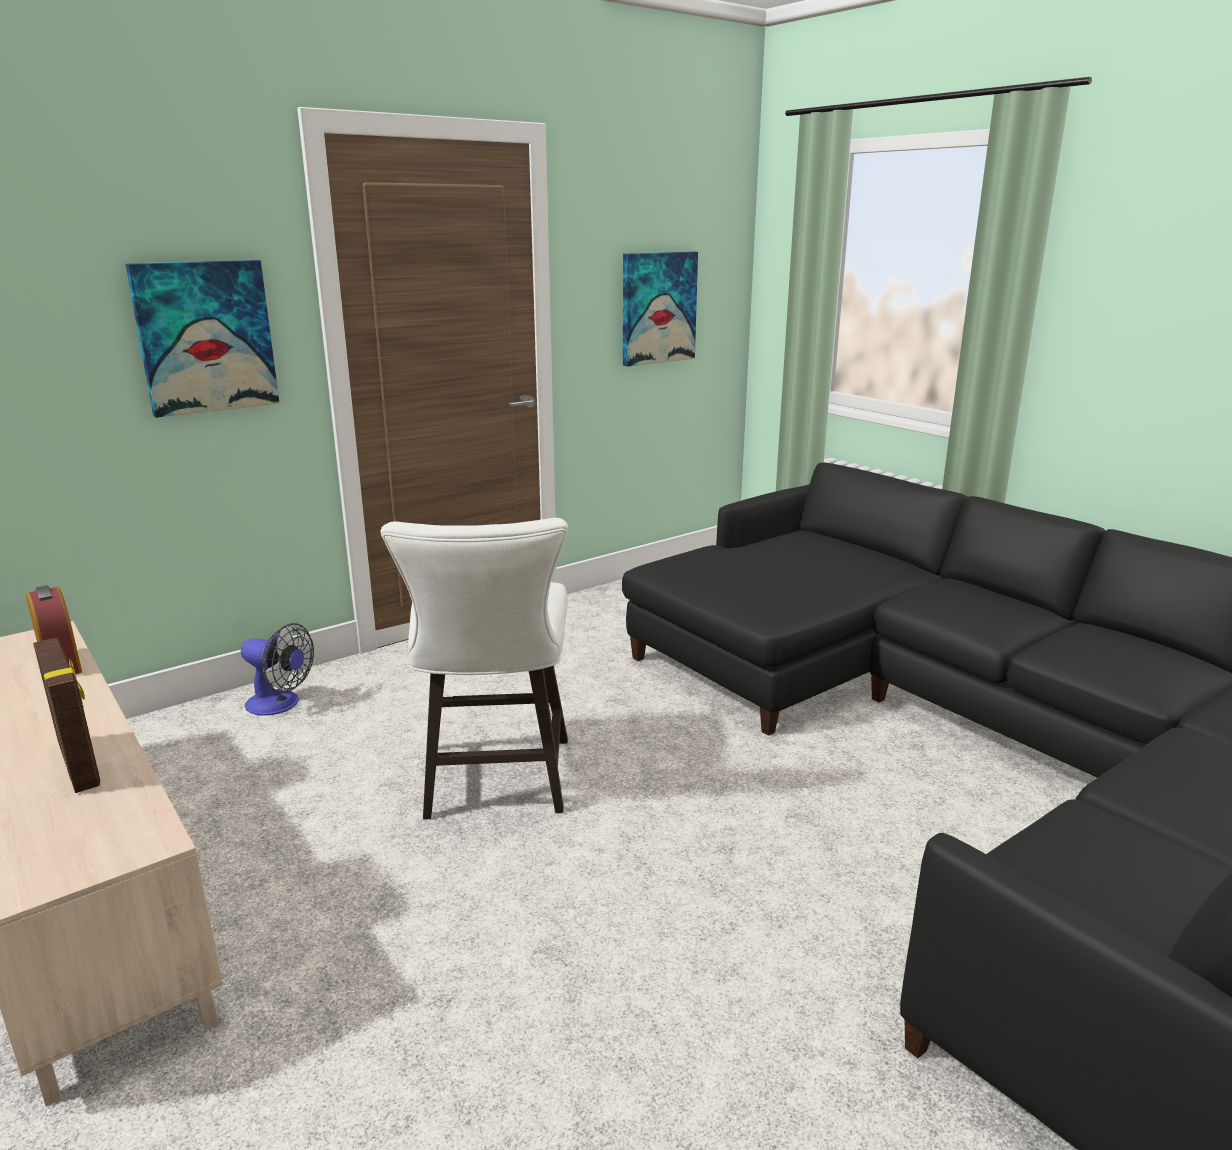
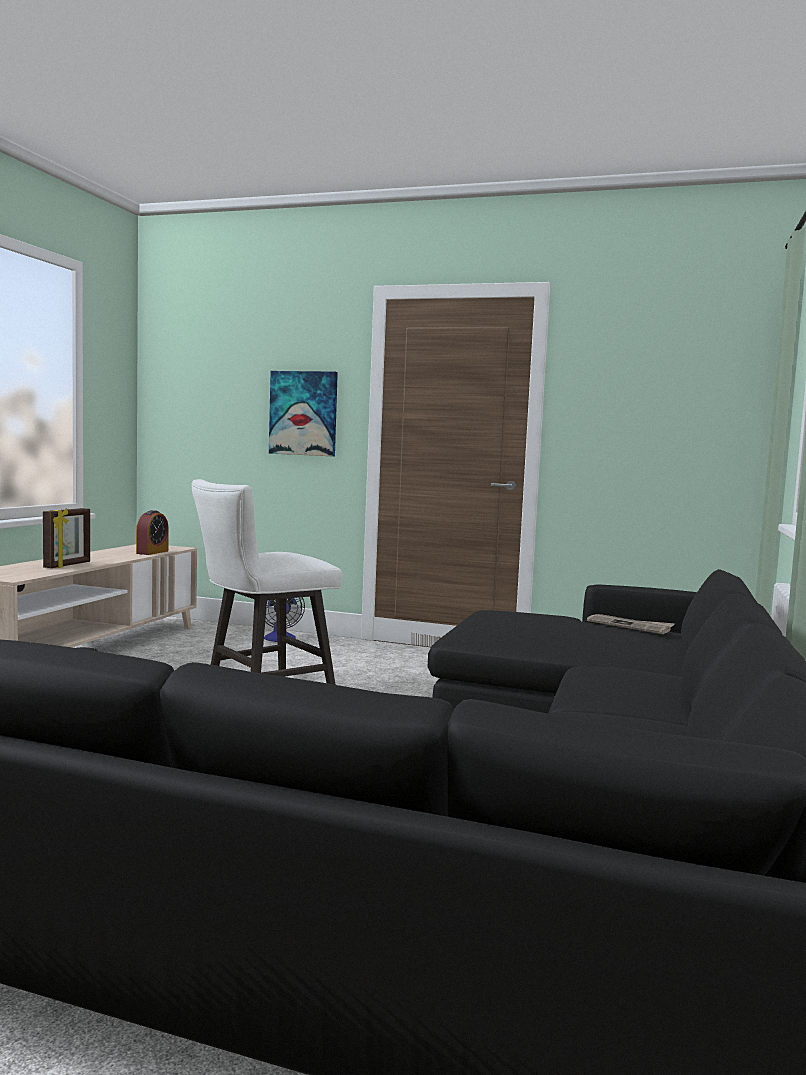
camera: 55 degrees right, 15 degrees down
picture [623,252,698,367] -> none
none -> newspaper [587,614,675,634]

